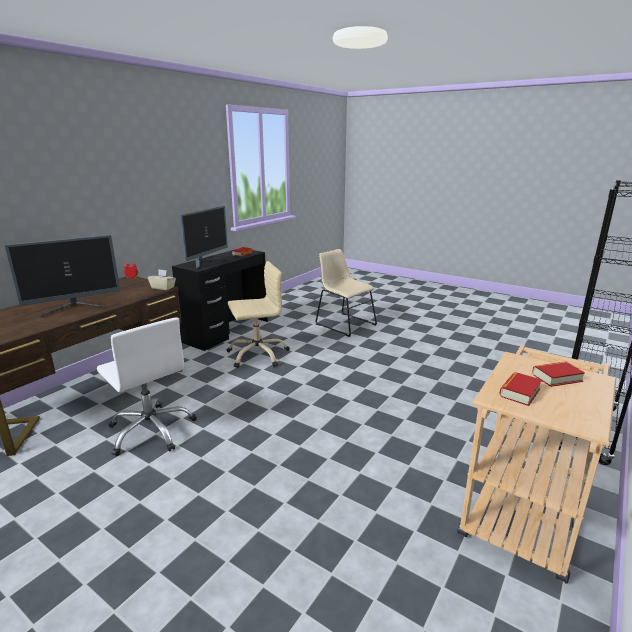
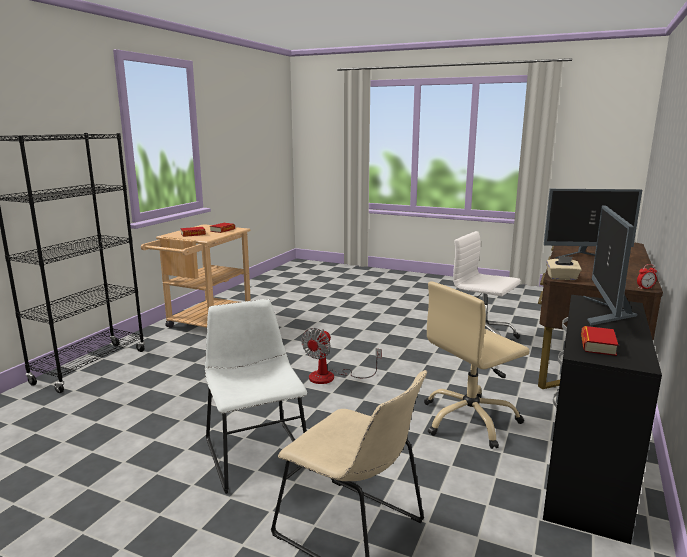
camera: 170 degrees right, 5 degrees down
monitor [5,235,120,318] -> monitor turned 135 degrees counterclockwise [544,189,642,259]
none -> white chair [205,299,311,494]
none -> fan [301,328,382,384]

